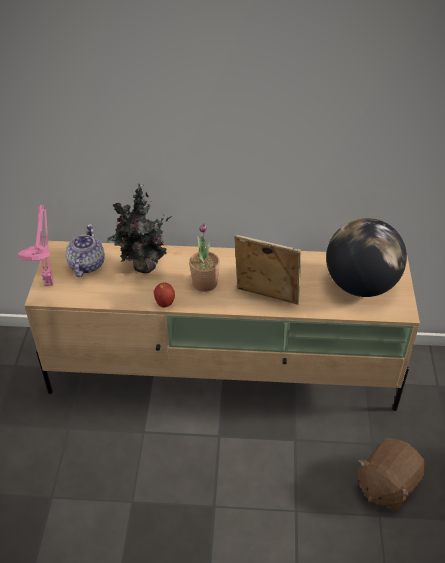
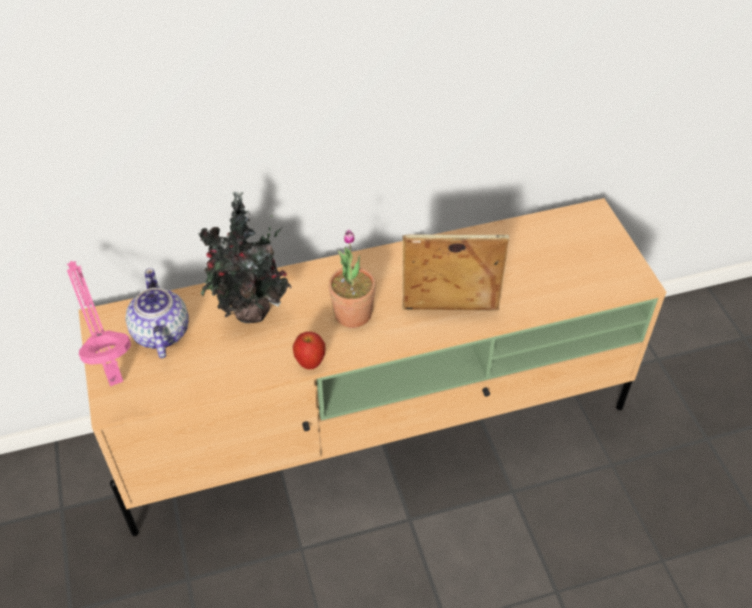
camera: 20 degrees left, 5 degrees up
globe [326,218,407,297] -> none
brown plush toy [358,438,425,512] -> none

